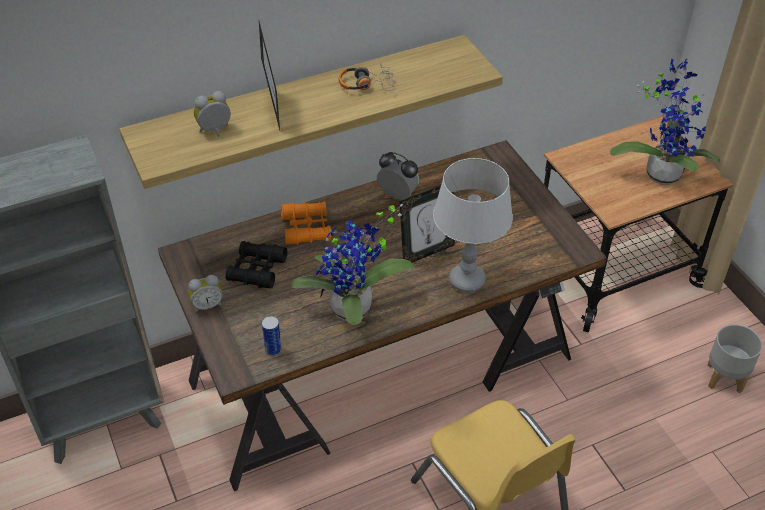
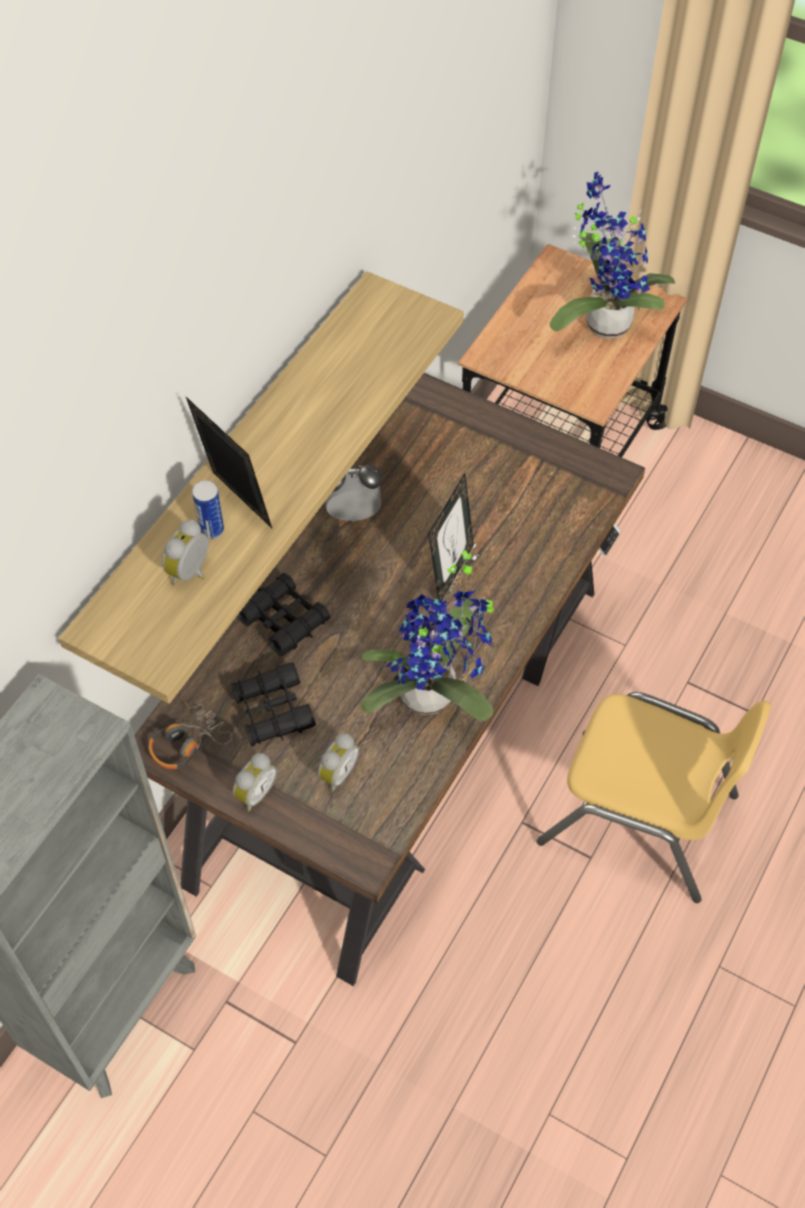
camera: 35 degrees left, 10 degrees up
can [262,316,282,356] -> can moved to [192,481,224,539]
orange binoculars [281,202,332,245] -> black binoculars [237,573,330,656]
headphones [339,63,395,91] -> headphones moved to [149,703,232,769]
grey table lamp [433,158,513,292] -> none
grey planter [708,324,763,393] -> none
none -> alarm clock [318,733,359,792]

